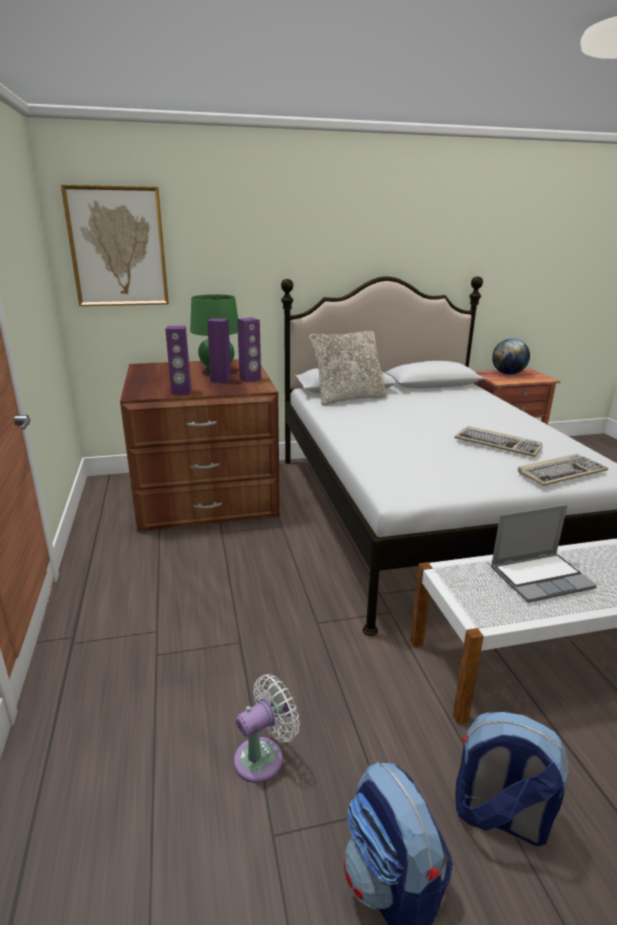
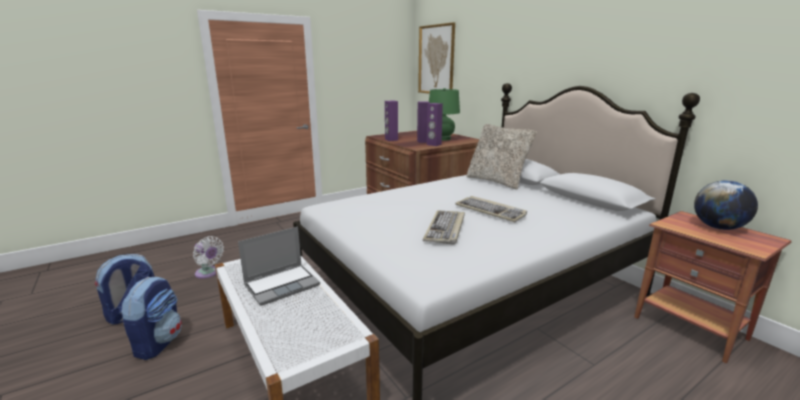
camera: 70 degrees right, 5 degrees down
laptop [491,505,597,603] -> laptop turned 90 degrees counterclockwise [238,227,320,306]
keyboard [518,454,608,486] -> keyboard moved to [455,196,527,222]

